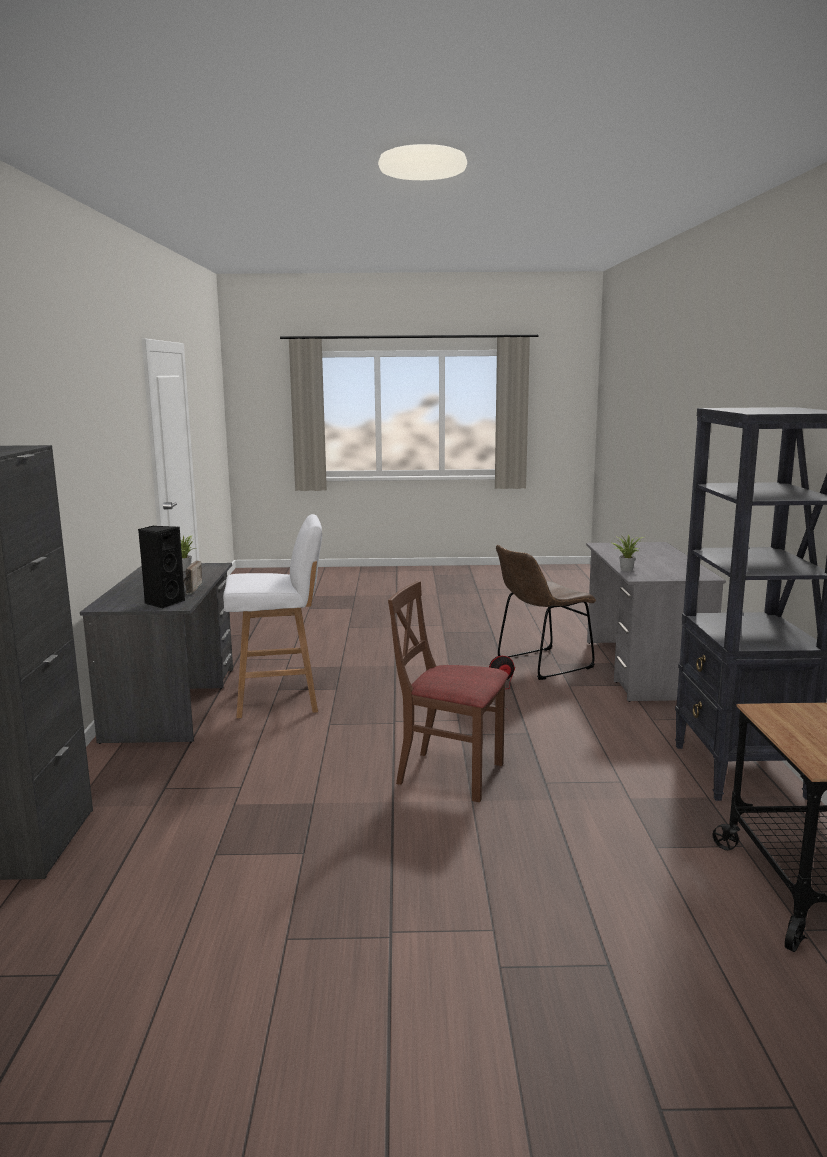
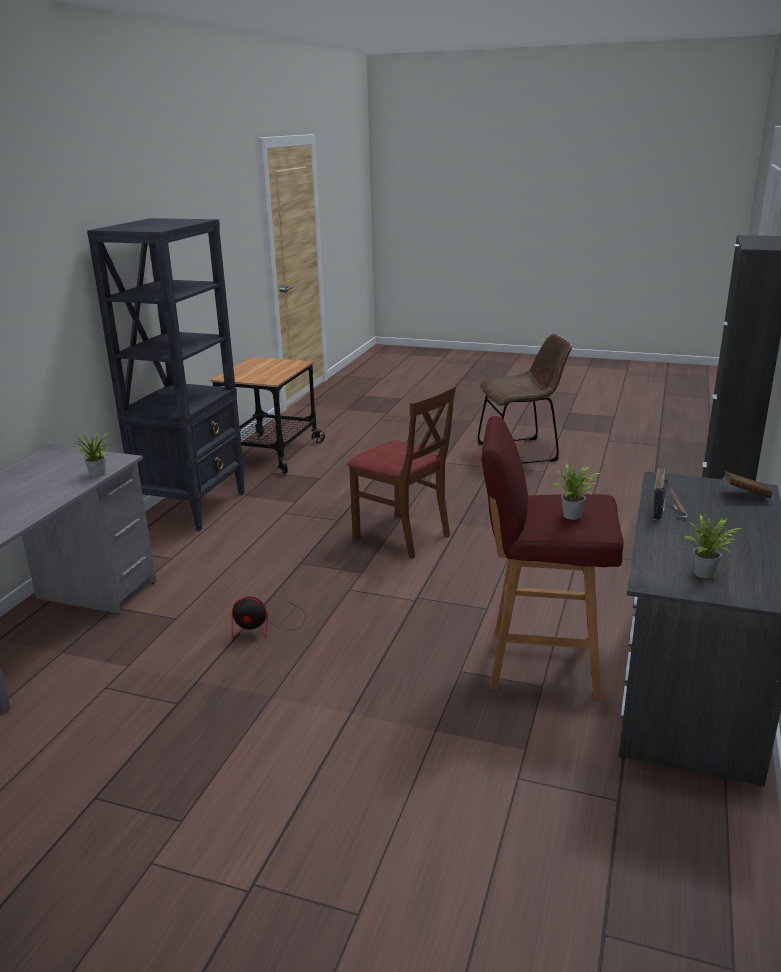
camera: 160 degrees left, 10 degrees up
black speaker [138,525,185,609] -> none
white stool [223,514,322,718] -> red stool [481,416,623,699]
brown chair [496,545,596,680] -> brown chair moved to [477,334,572,464]
none -> potted plant [554,464,600,520]
none -> brown book [722,471,773,498]

